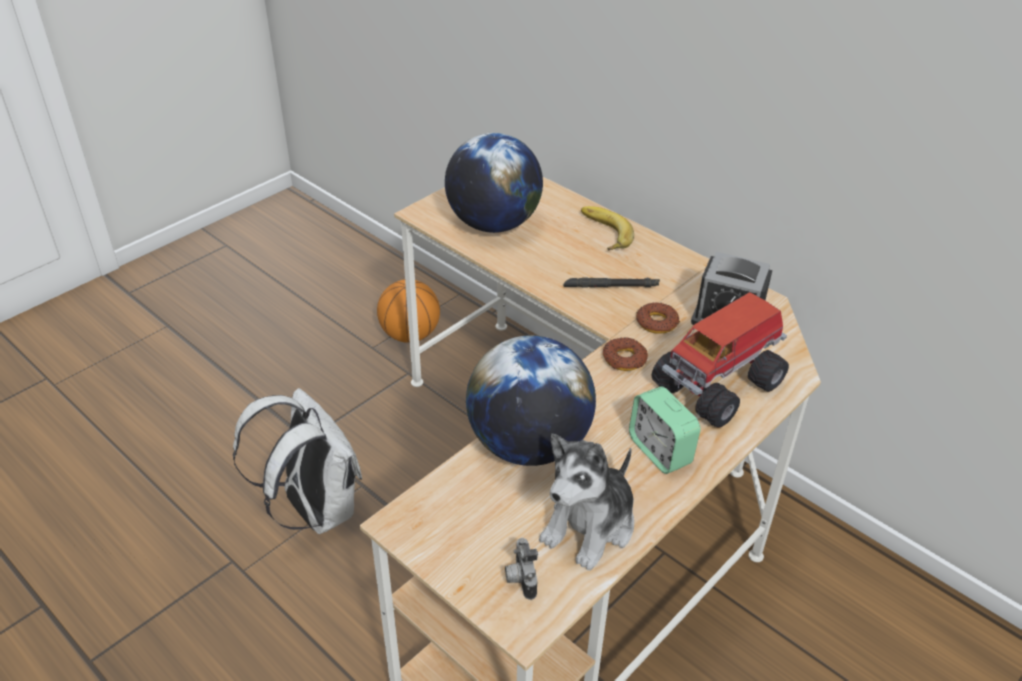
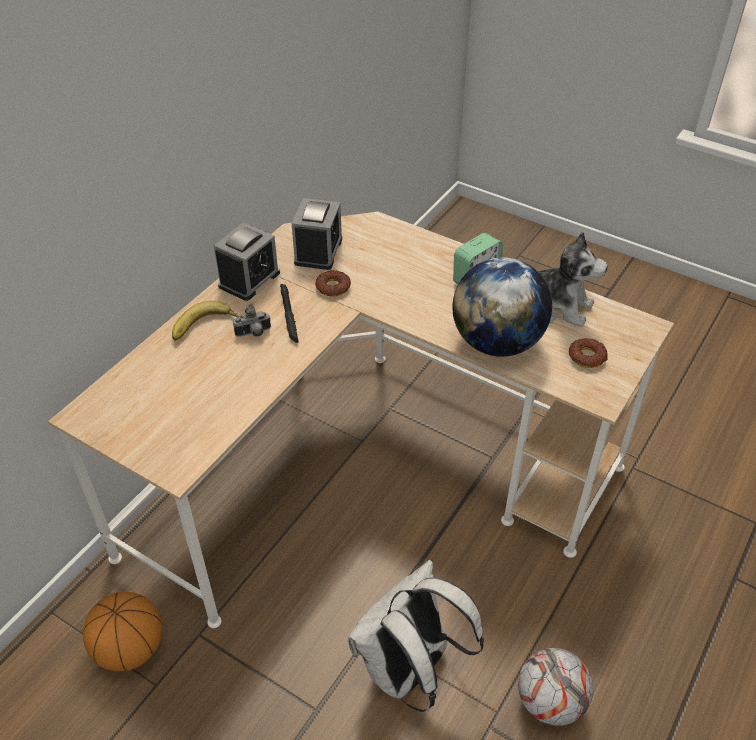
camera: 100 degrees left, 5 degrees up
globe [445,133,543,233] -> none
camera [505,538,538,600] -> camera moved to [233,304,271,337]
donut [603,337,648,371] -> donut moved to [569,338,608,368]
toy truck [652,292,789,428] -> none
none -> alarm clock [214,222,280,301]
none -> football [518,648,593,726]

